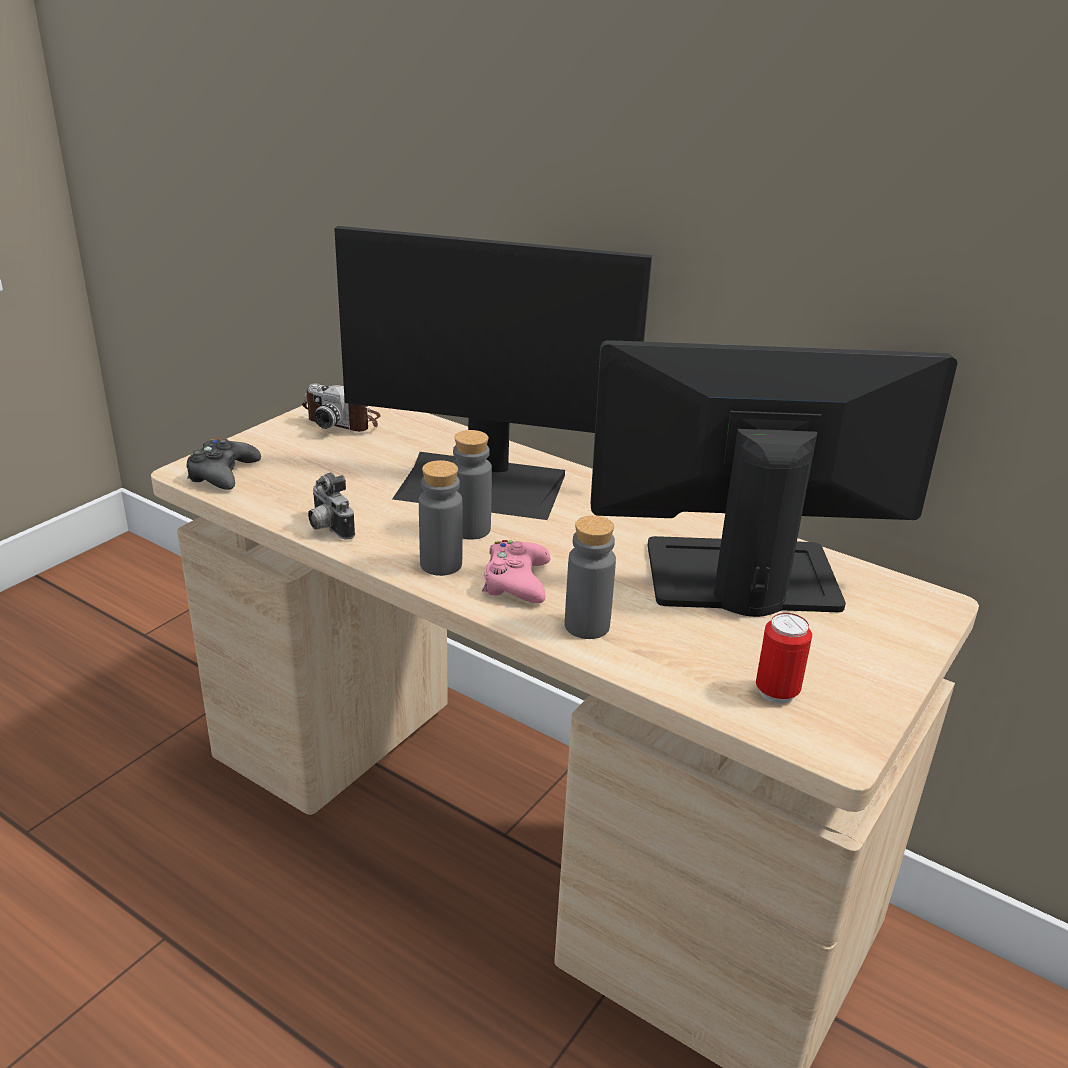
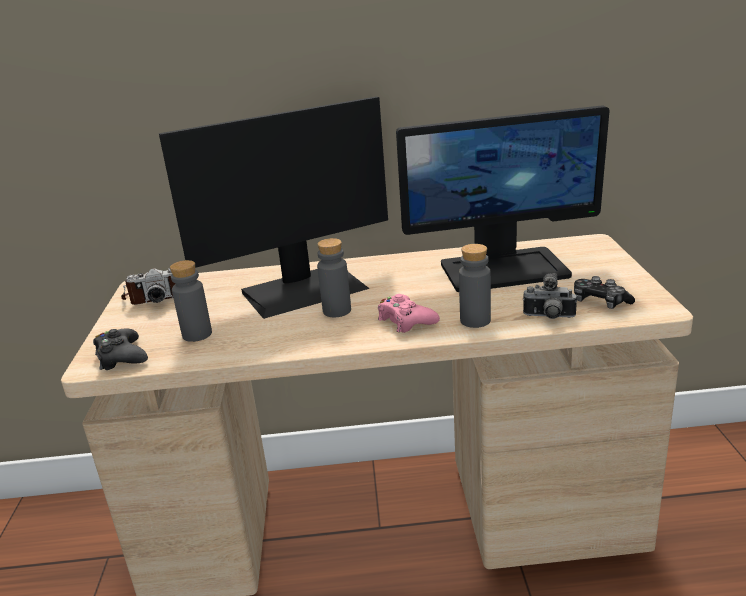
camera: 35 degrees left, 5 degrees down
camera [308,473,355,540] -> camera moved to [523,273,577,319]
grey bottle [419,460,463,576] -> grey bottle moved to [170,260,212,342]
monitor [591,340,957,617] -> monitor turned 150 degrees counterclockwise [396,105,610,292]
can [756,613,812,704] -> game controller [574,276,635,309]

